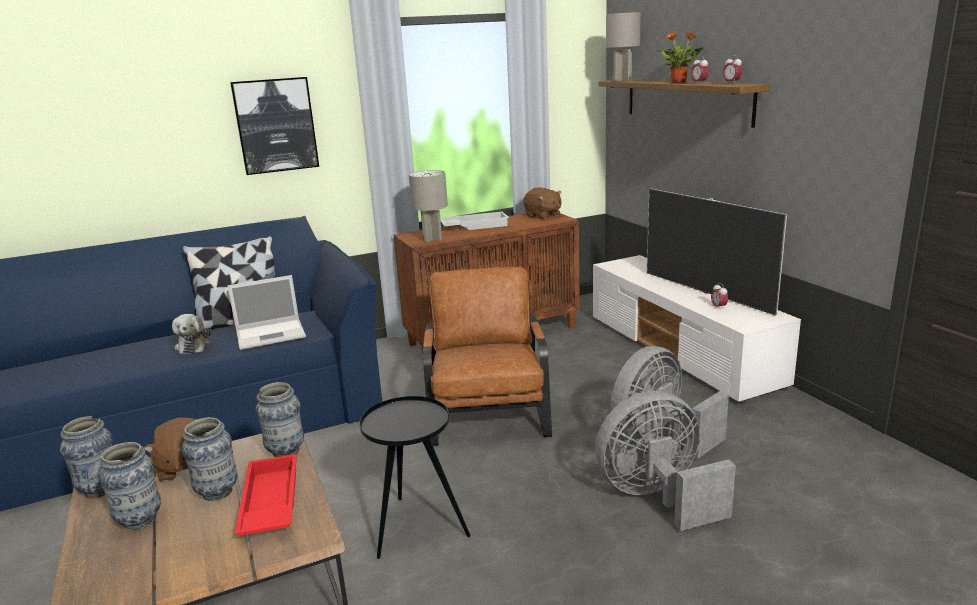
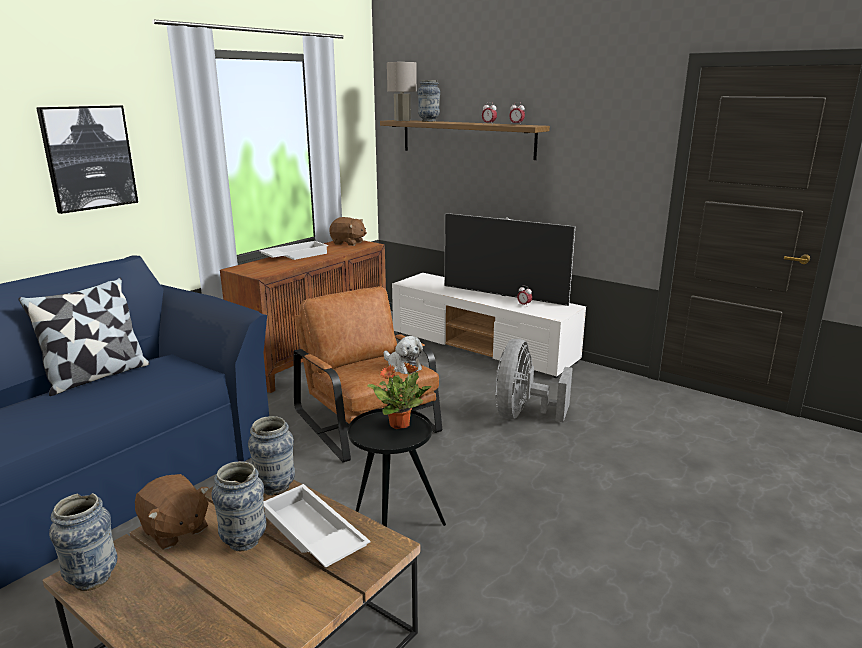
camera: 30 degrees left, 0 degrees up
vase [98,442,161,530] -> vase moved to [417,80,441,122]
plush toy [172,314,211,355] -> plush toy moved to [384,336,423,374]
laptop [228,275,306,350] -> none
red tray [235,454,297,536] -> white tray [264,484,370,567]
grey table lamp [409,170,448,243] -> none
grey fan [595,391,736,531] -> none
potted plant [658,31,703,83] -> potted plant moved to [368,362,432,429]

